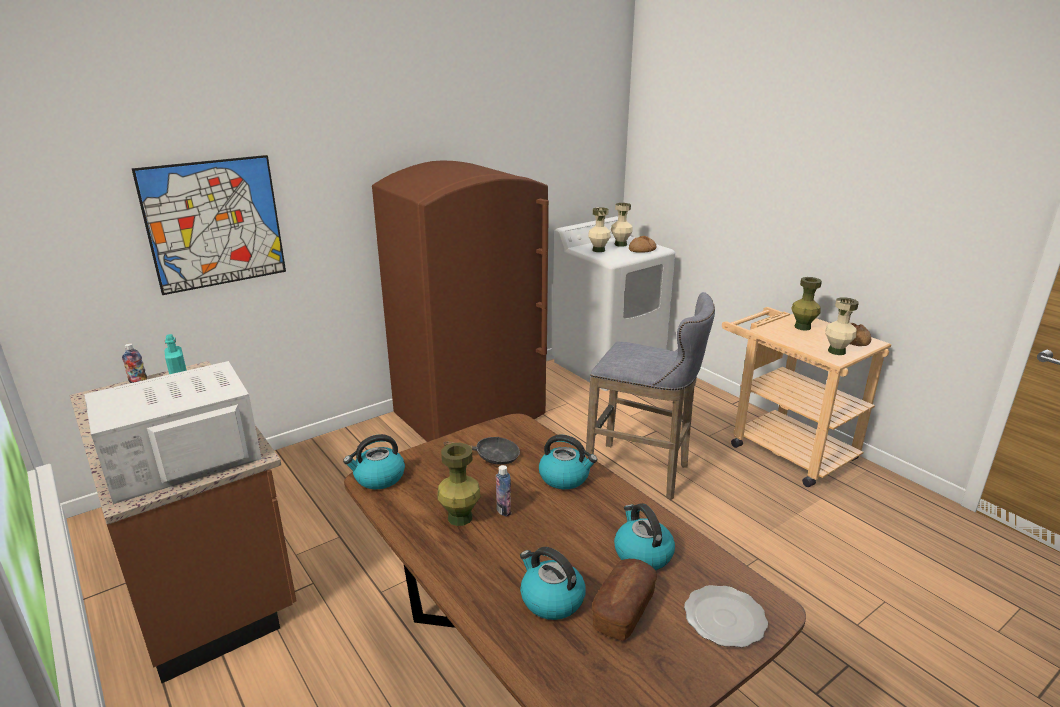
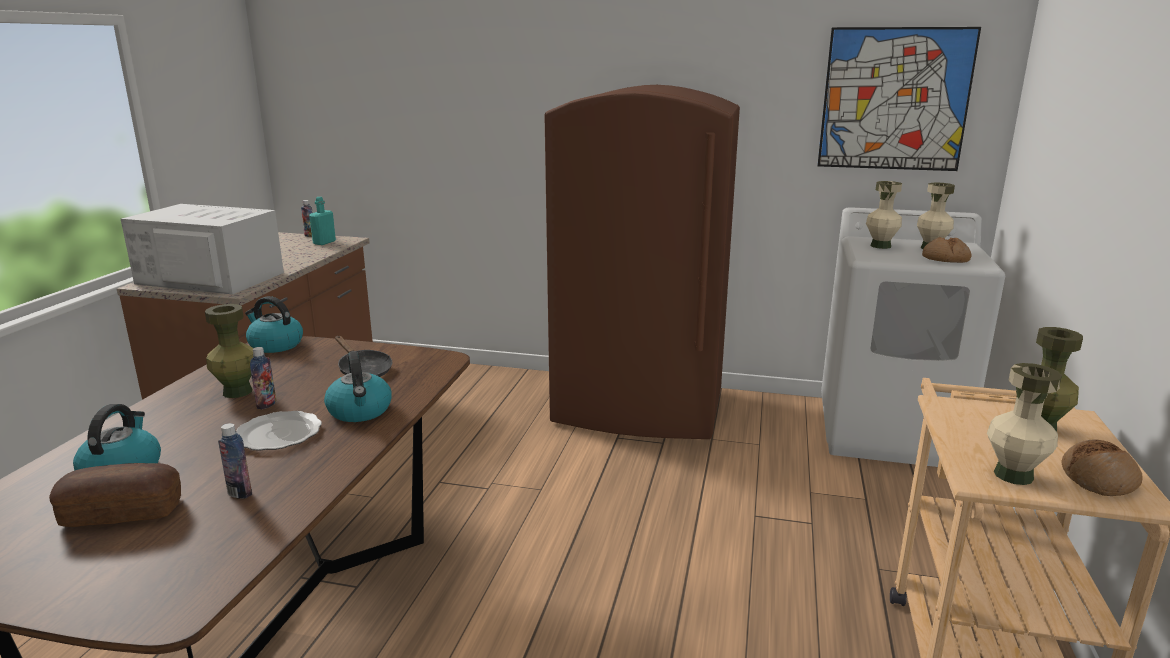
camera: 50 degrees right, 5 degrees down
picture [131,155,286,295] -> picture moved to [817,27,981,171]
grey stool [586,292,715,500] -> none
kettle [614,503,675,570] -> bottle [218,423,252,499]
plate [684,585,768,648] -> plate moved to [236,411,322,451]

